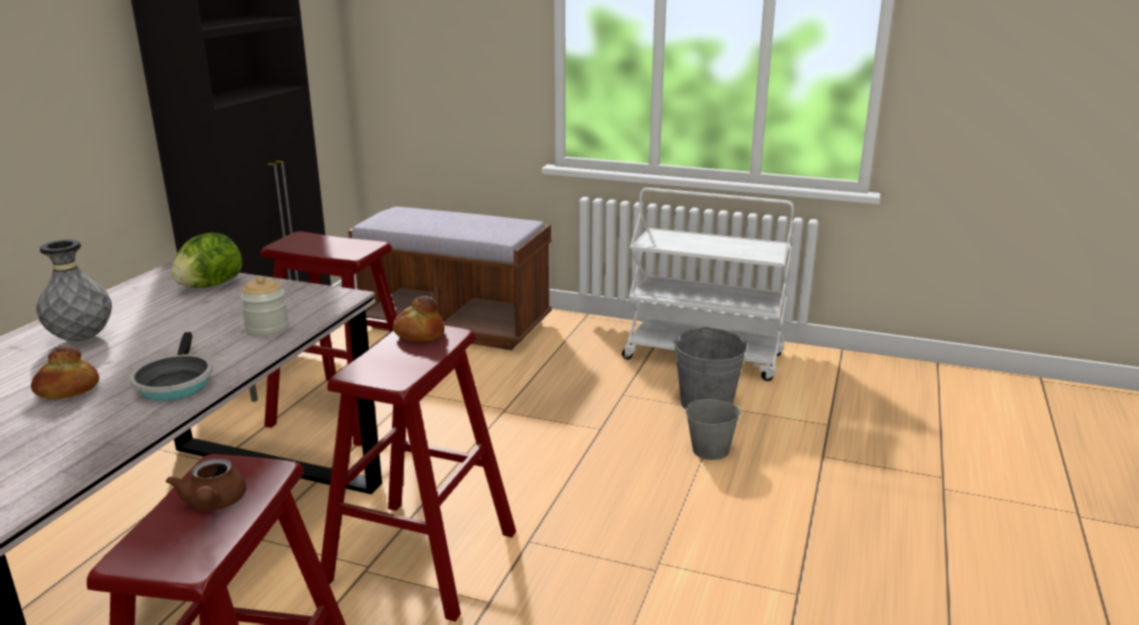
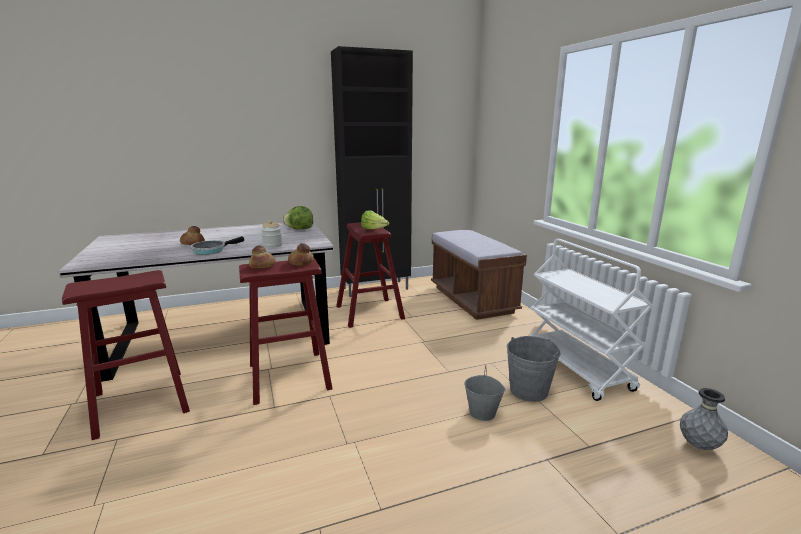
camera: 50 degrees right, 5 degrees down
grey vase [36,239,112,342] -> grey vase moved to [680,388,728,450]
brown teapot [166,458,246,511] -> none
none -> bread [249,245,276,268]
none -> lettuce [361,210,389,229]

